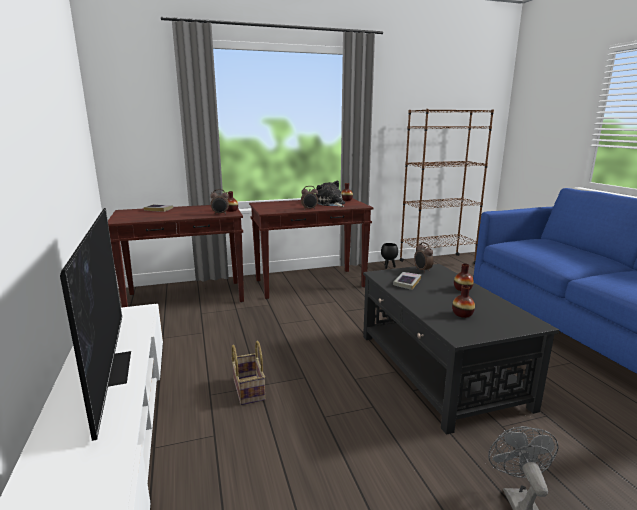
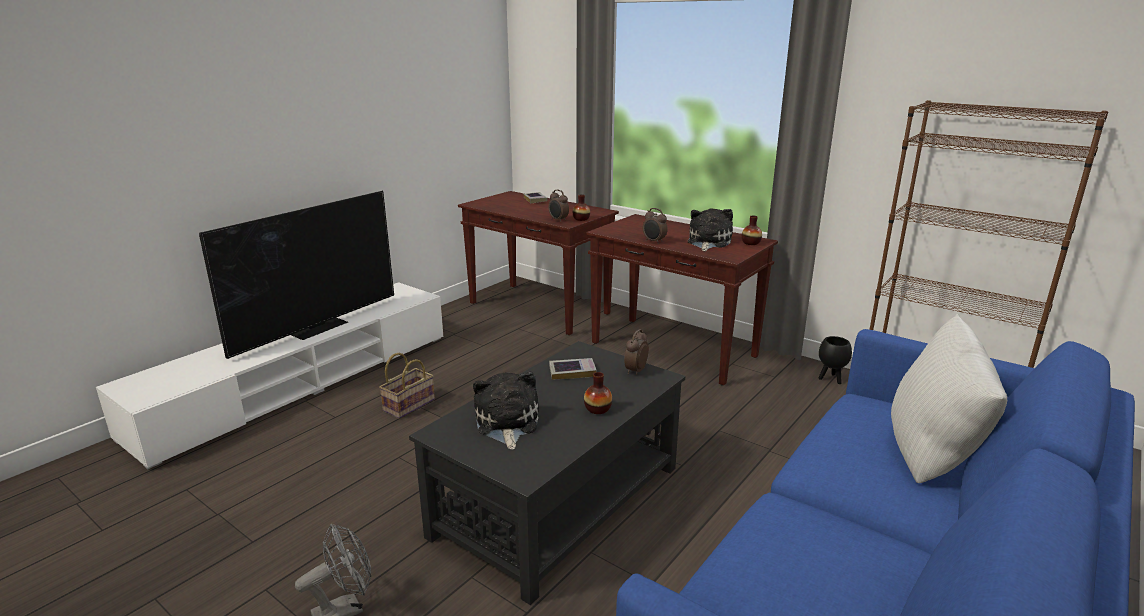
camera: 55 degrees right, 5 degrees up
vase [452,285,475,318] -> plush toy [473,371,539,450]
none -> white pillow [891,314,1007,483]

